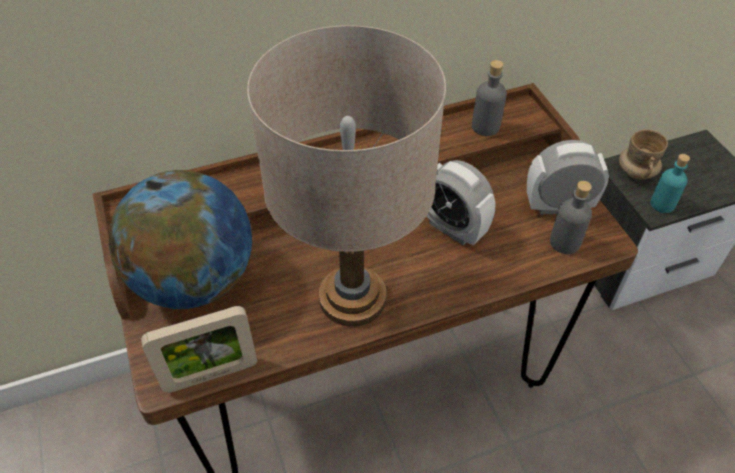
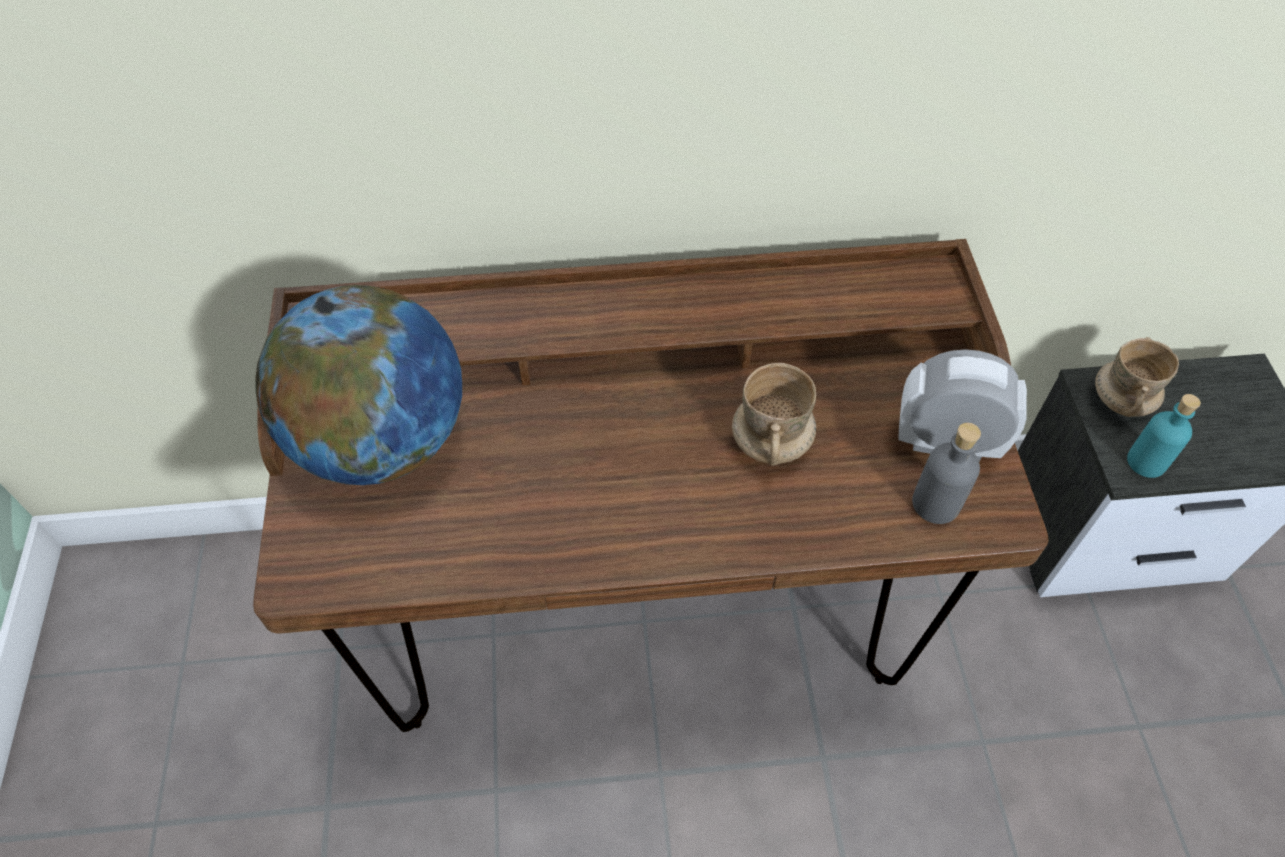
camera: 15 degrees right, 5 degrees up
picture frame [141,306,257,393] -> none
beige table lamp [247,25,446,327] -> none
alarm clock [426,160,496,245] -> beige mug [732,363,816,466]
grey bottle [472,60,507,136] -> none

